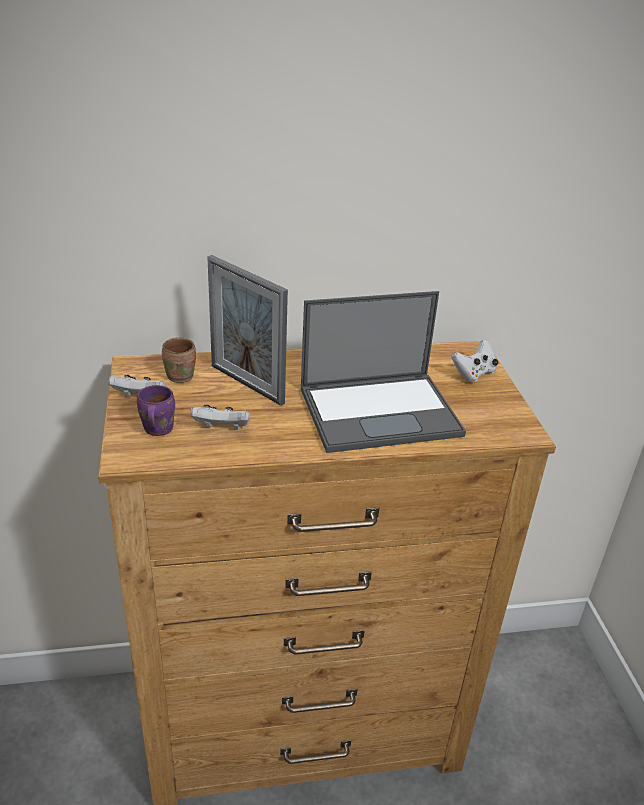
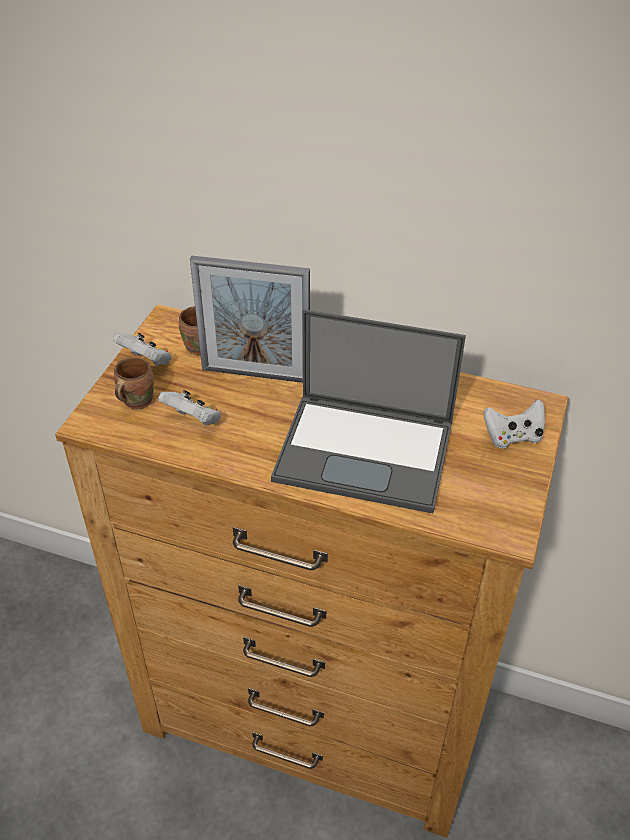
camera: 30 degrees right, 10 degrees up
purple mug [137,385,175,436] -> brown mug [114,357,154,409]
picture frame [207,255,288,406] -> picture frame turned 60 degrees counterclockwise [190,256,310,383]

